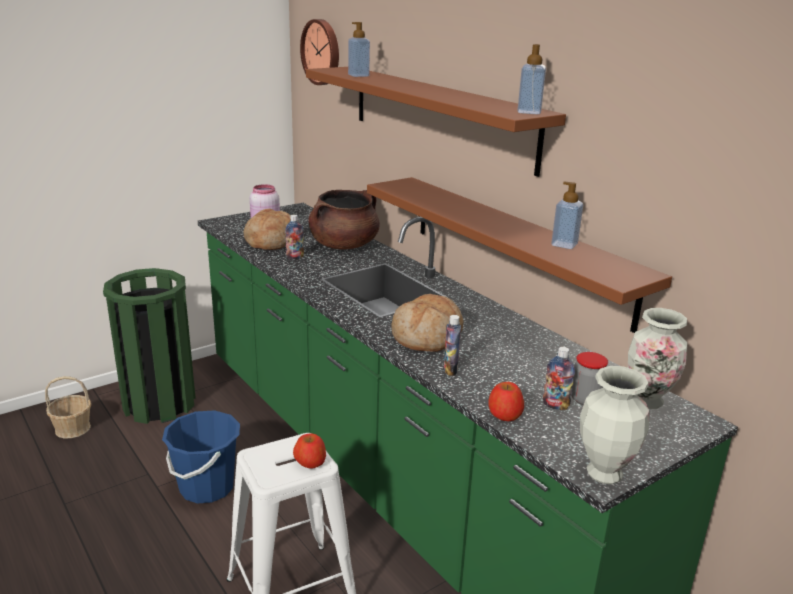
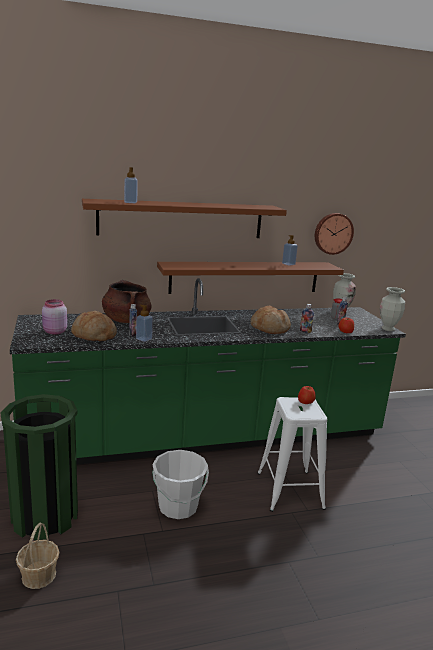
camera: 70 degrees left, 5 degrees down
blue bucket [162,410,240,504] -> white bucket [152,450,209,519]
wall clock [300,19,339,85] -> wall clock moved to [315,213,354,255]
soap dispenser [517,44,546,114] -> soap dispenser moved to [136,305,153,342]

